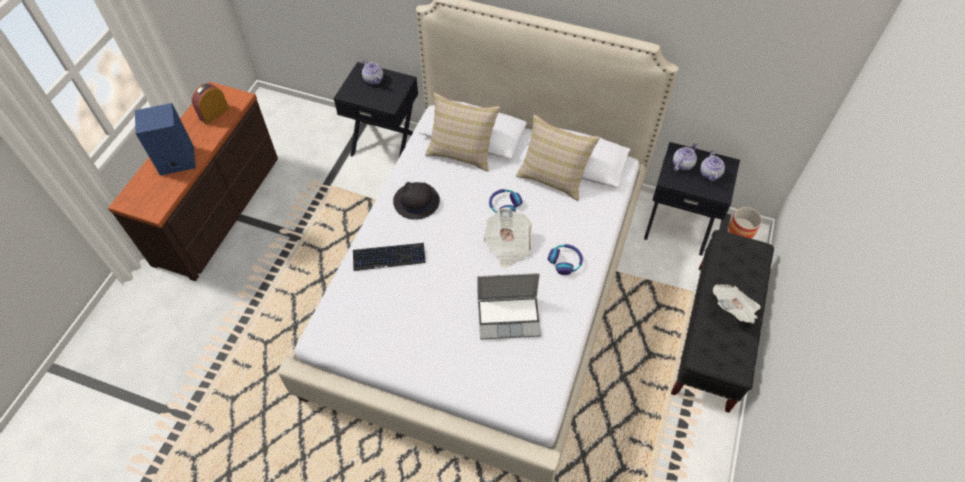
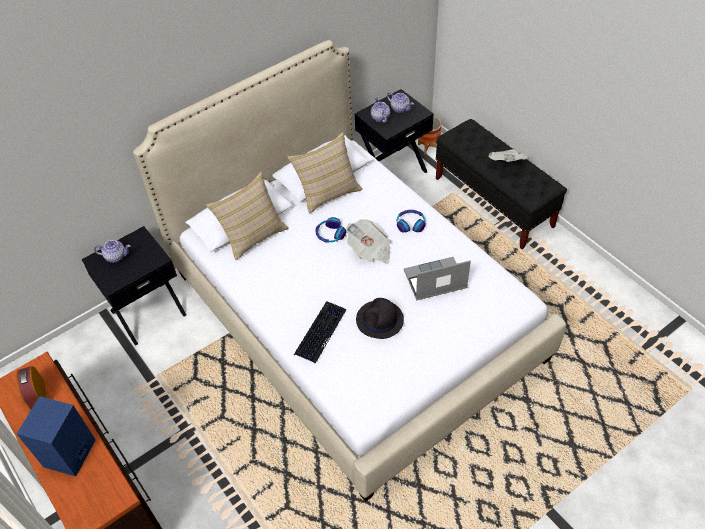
camera: 55 degrees left, 5 degrees down
black hat [393,182,440,220] -> black hat moved to [356,298,404,339]
laptop [477,273,541,340] -> laptop turned 135 degrees counterclockwise [404,257,471,300]

